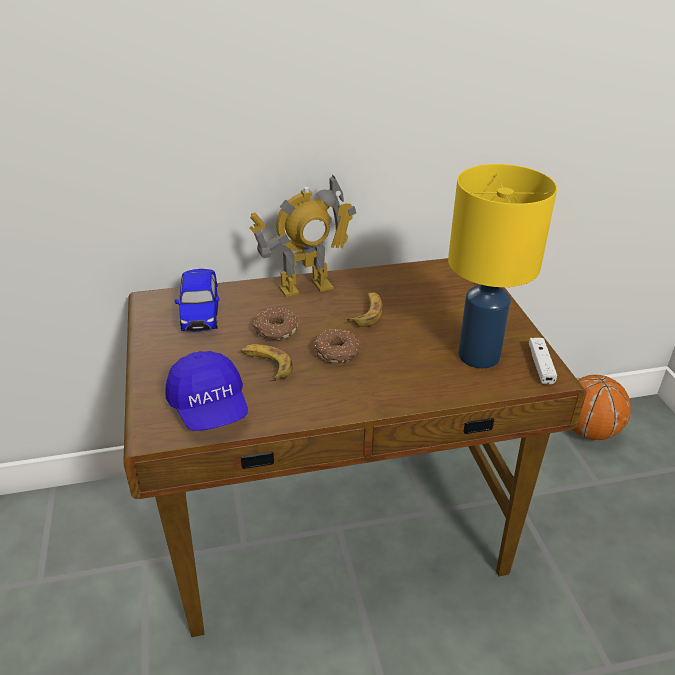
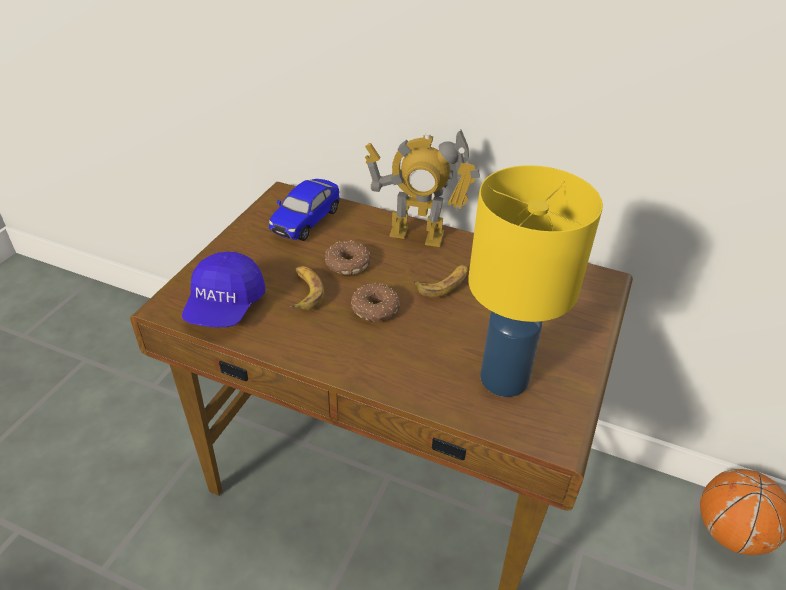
camera: 35 degrees right, 5 degrees up
white game controller [529,338,557,384] -> none

